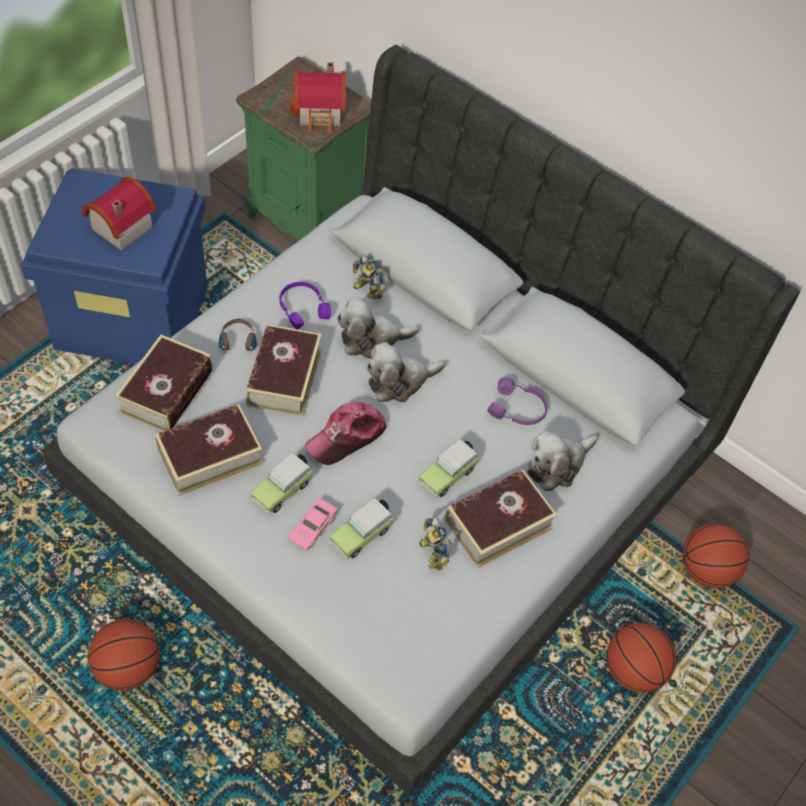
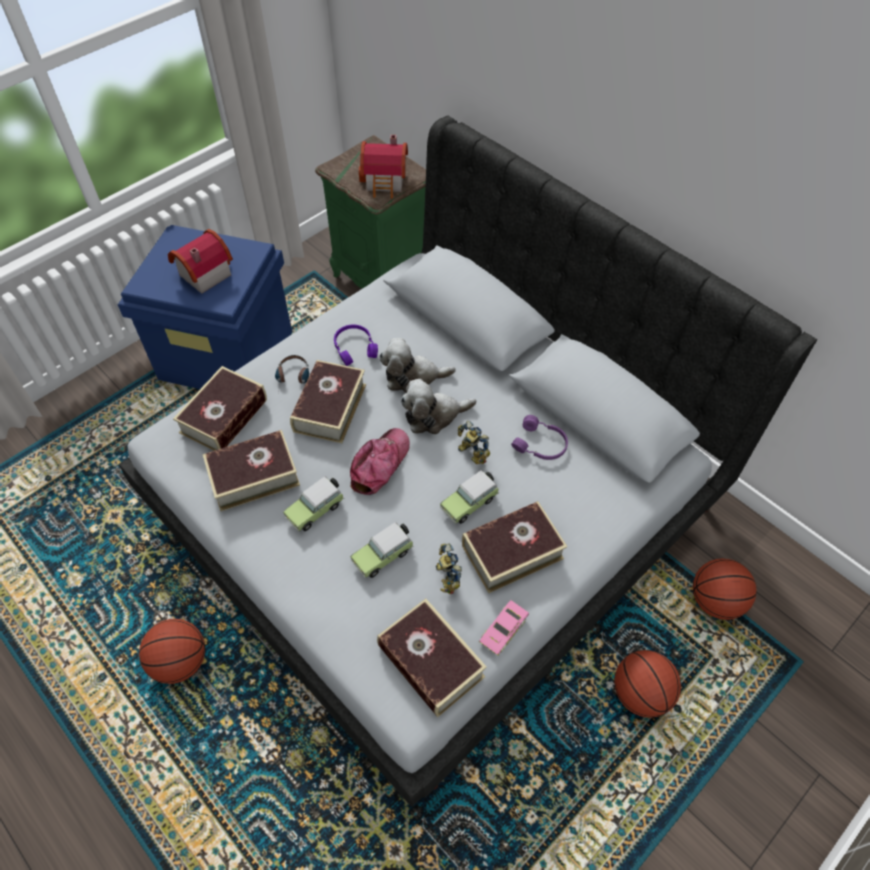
camera: 10 degrees right, 0 degrees up
pink toy car [288,498,339,550] -> pink toy car moved to [479,600,529,655]
cap [305,402,387,465] -> cap turned 150 degrees clockwise [350,428,410,495]
toy robot [353,256,387,299] -> toy robot moved to [458,421,490,464]
plush toy [527,430,598,491] -> none
none -> book [377,599,487,717]

